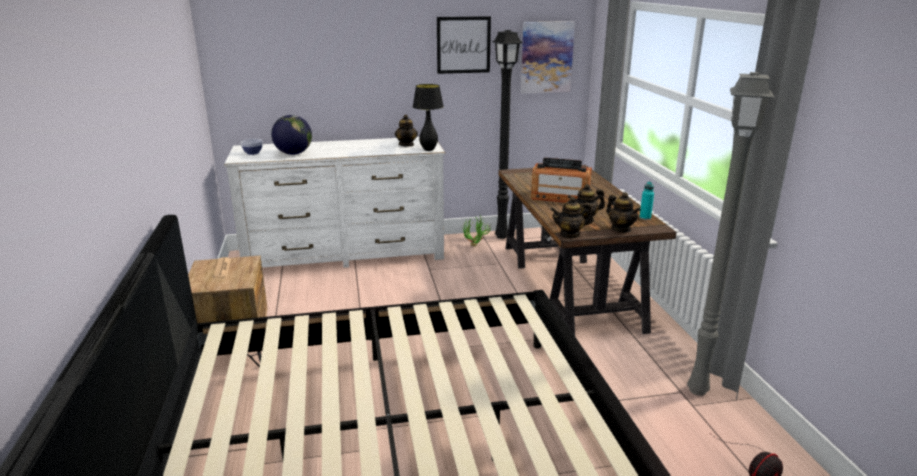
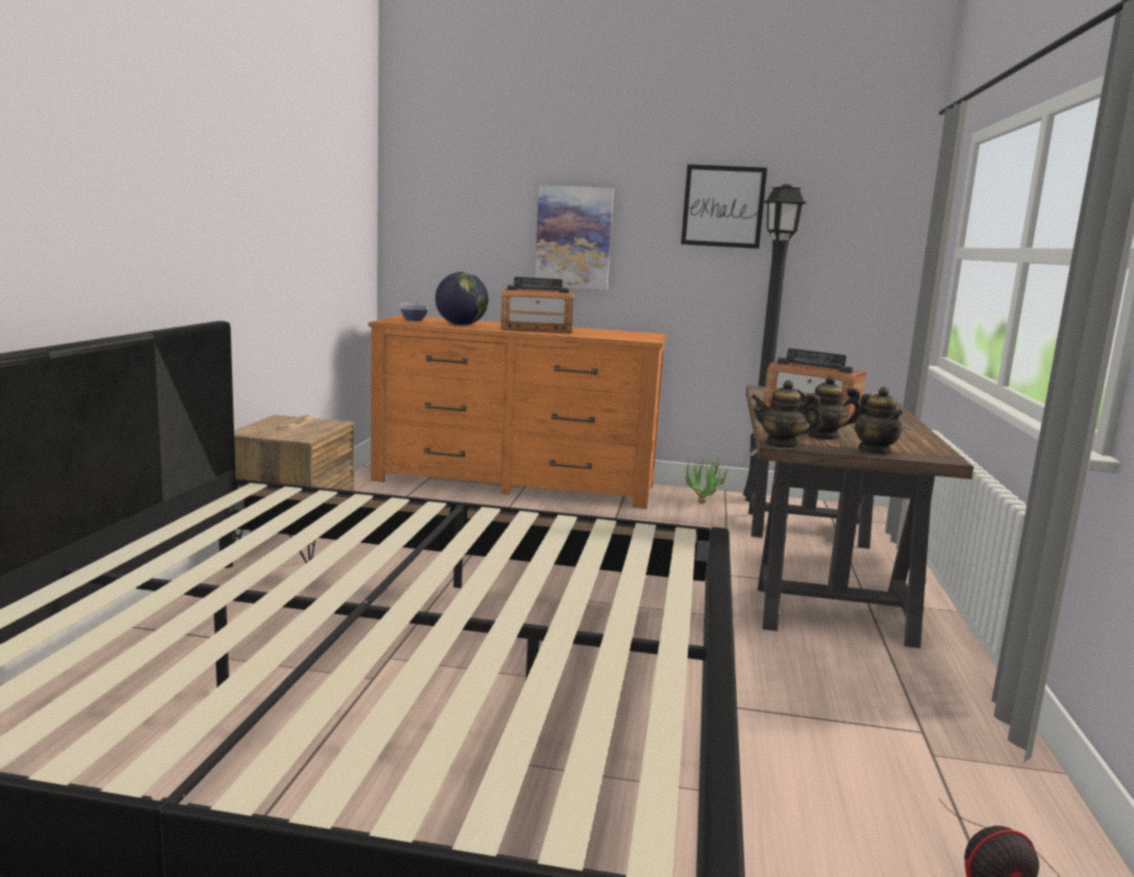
camera: 20 degrees right, 10 degrees down
white dresser [224,137,445,268] -> orange dresser [368,315,668,509]
teapot [395,114,418,147] -> none
black table lamp [413,84,444,151] -> none
picture [521,21,575,94] -> picture moved to [535,185,614,290]
turquoise bottle [640,182,654,220] -> none
grey floor lamp [687,72,774,396] -> none
none -> radio [501,277,574,333]

